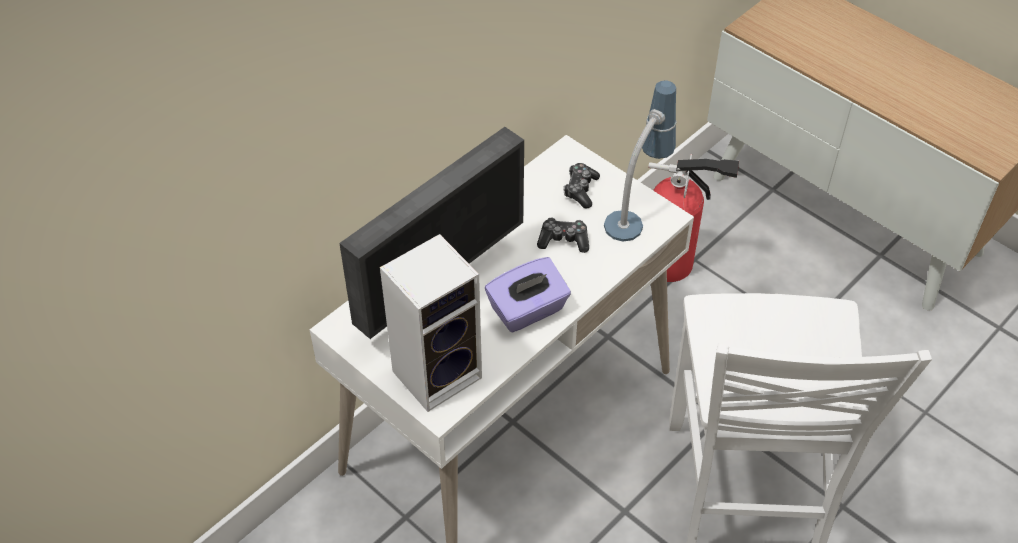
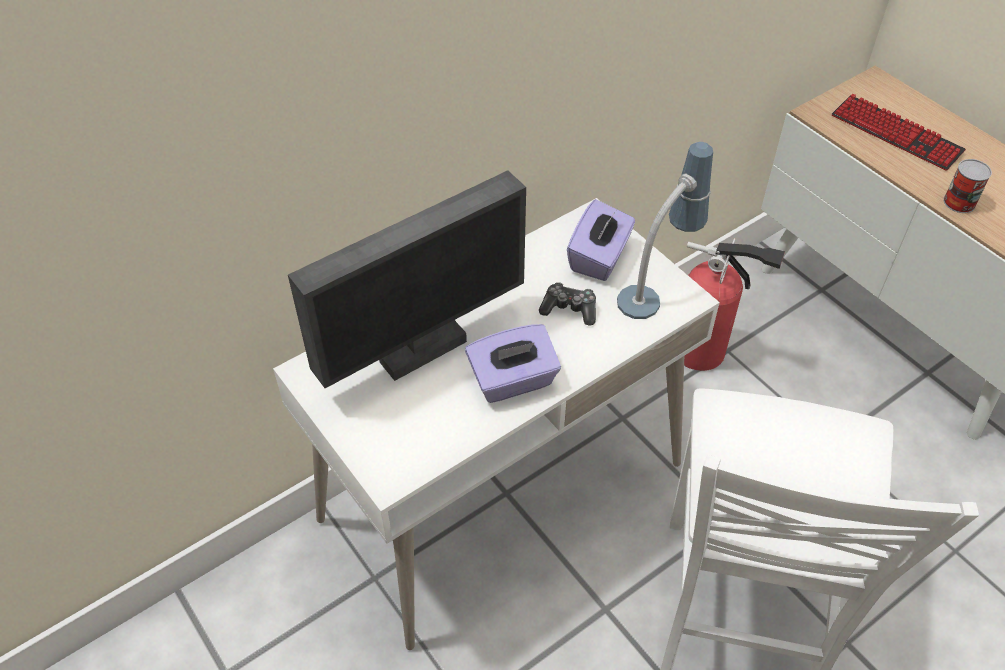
camera: 10 degrees right, 0 degrees up
speaker [380,234,482,412] -> none
game controller [563,163,600,208] -> purple tissue box [567,199,635,281]
none -> keyboard [832,94,966,171]
none -> can [943,159,992,213]

